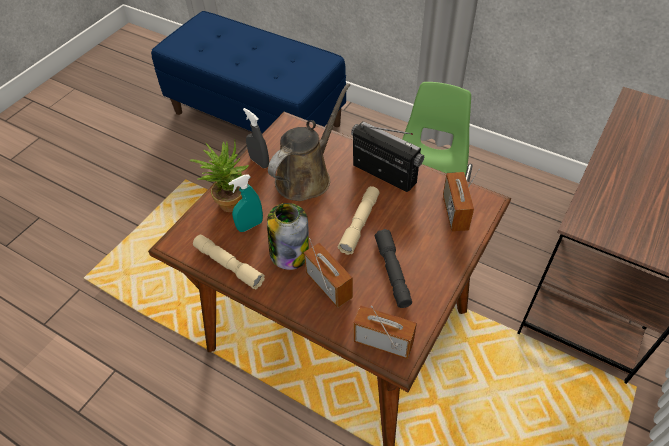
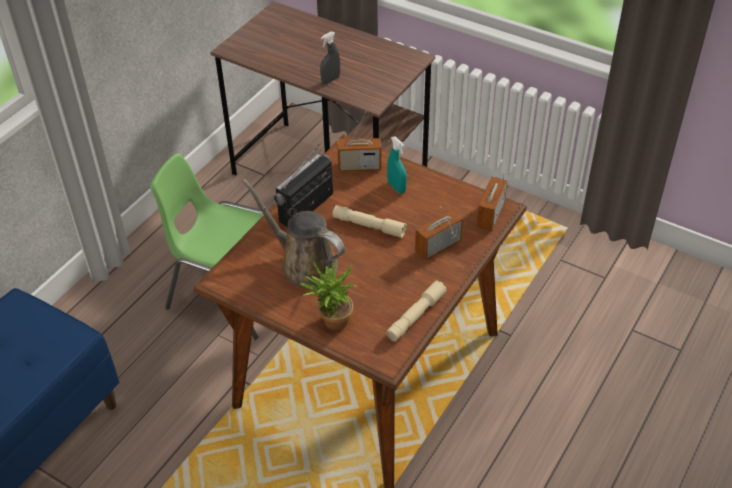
camera: 90 degrees left, 5 degrees down
turquoise spray bottle [228,175,263,232] -> turquoise spray bottle moved to [387,136,407,194]
grey spray bottle [243,108,269,168] -> grey spray bottle moved to [320,32,340,84]
jar [267,203,309,270] -> none
grey flashlight [375,229,412,308] -> none

